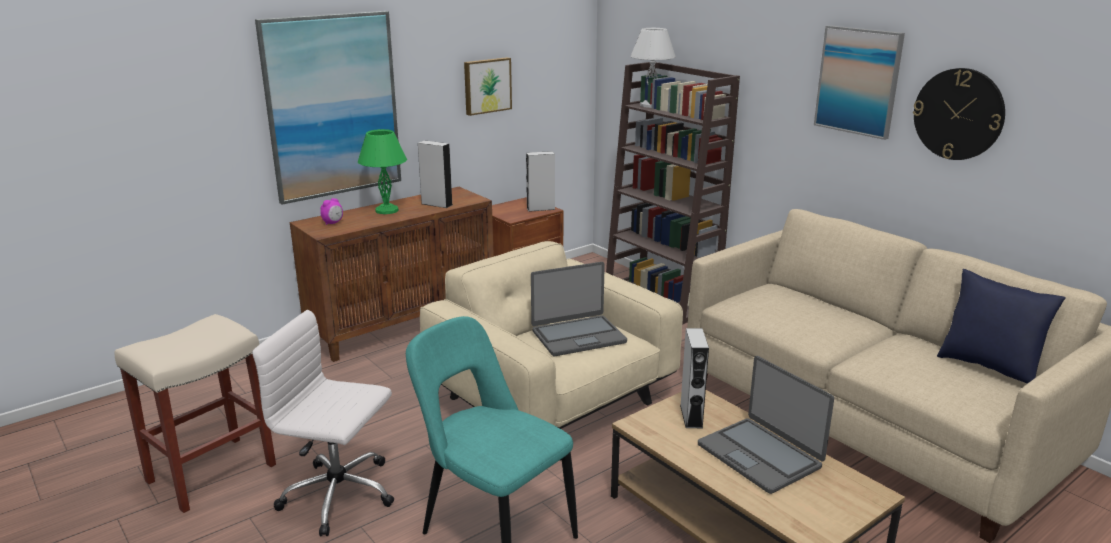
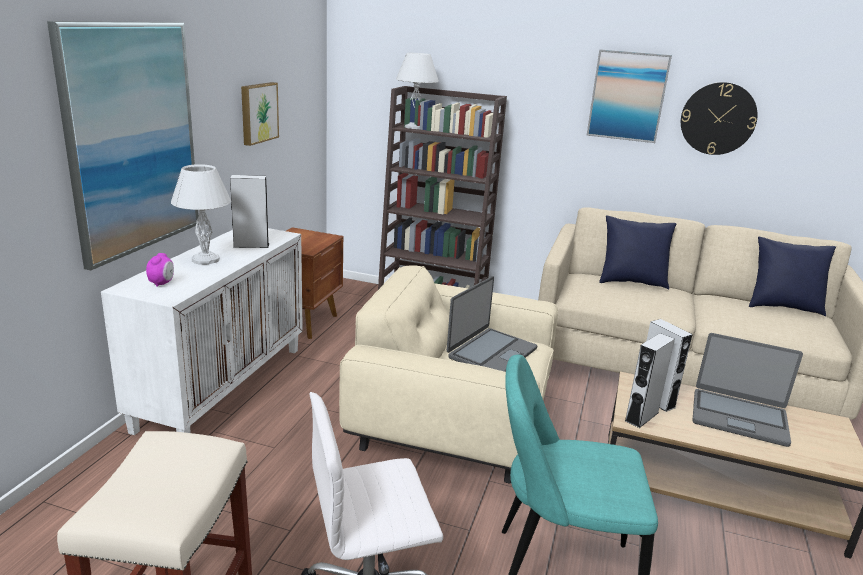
camera: 35 degrees left, 0 degrees up
brown cabinet [290,187,494,362] -> white cabinet [101,228,303,435]
green table lamp [358,129,407,214] -> white table lamp [171,164,231,265]
grey speaker [526,151,556,212] -> grey speaker moved to [625,333,675,428]
none -> blue pillow [599,215,677,290]

